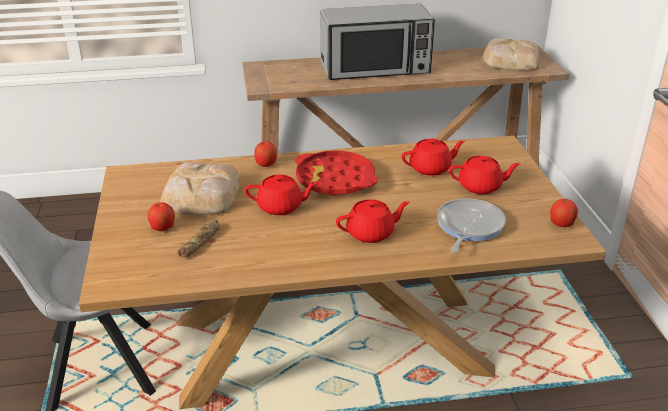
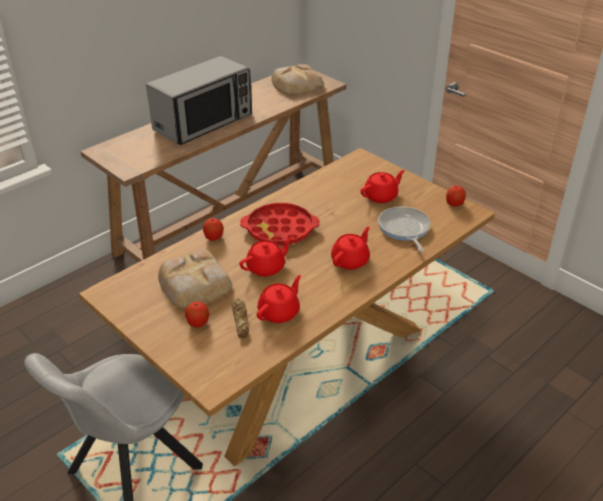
camera: 35 degrees left, 5 degrees up
red teapot [401,138,465,176] -> red teapot moved to [257,275,301,323]

